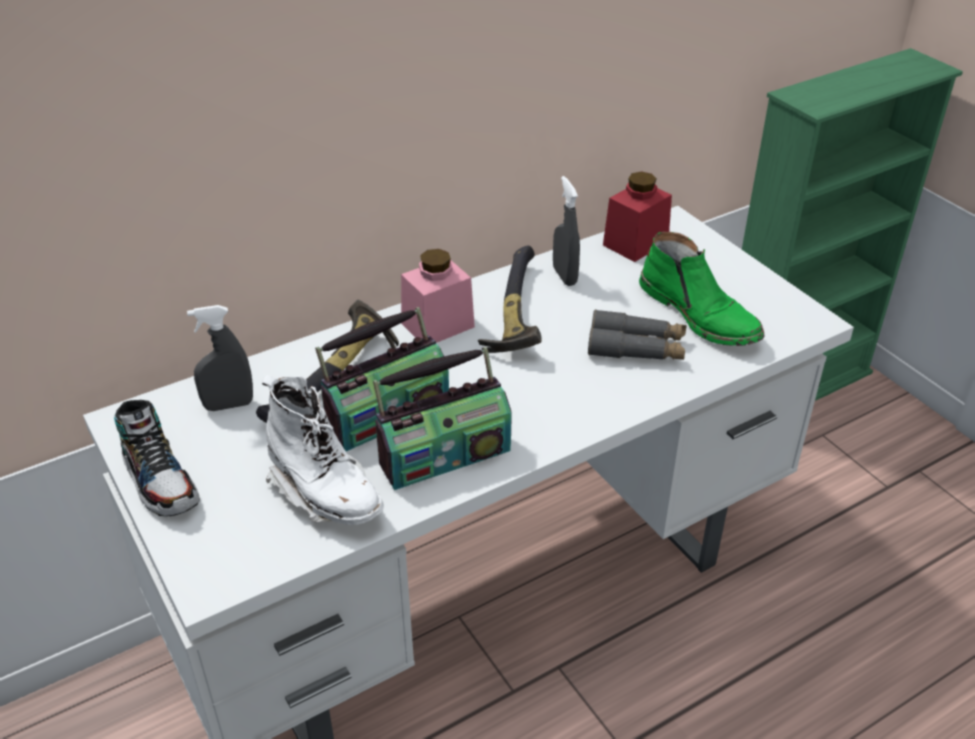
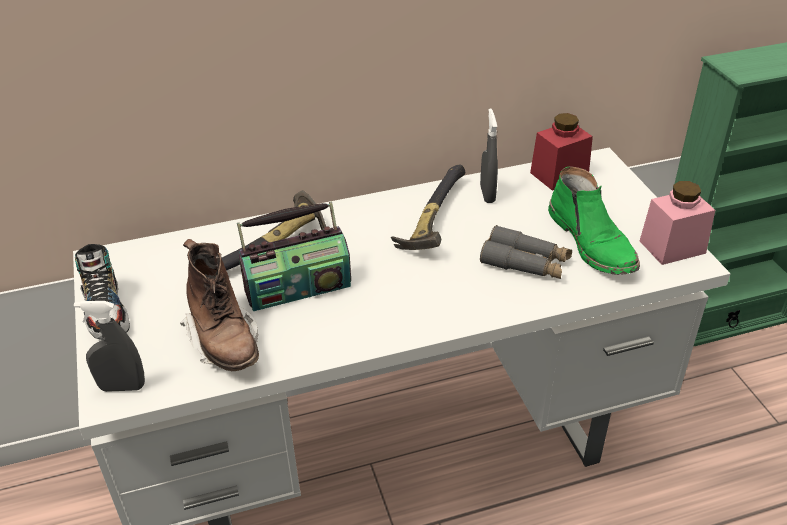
camera: 15 degrees right, 0 degrees up
grey spray bottle [187,305,253,411] -> grey spray bottle moved to [74,301,145,392]
white boot [262,375,384,525] -> brown boot [180,239,259,371]
radio [373,347,512,490] -> none
pink jar [401,249,475,343] -> pink jar moved to [640,181,715,265]

